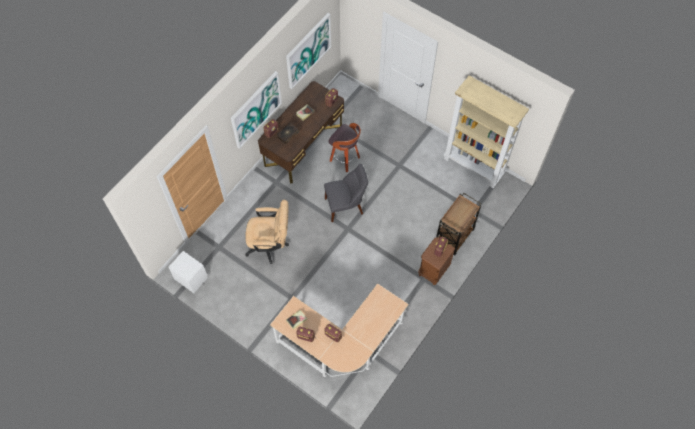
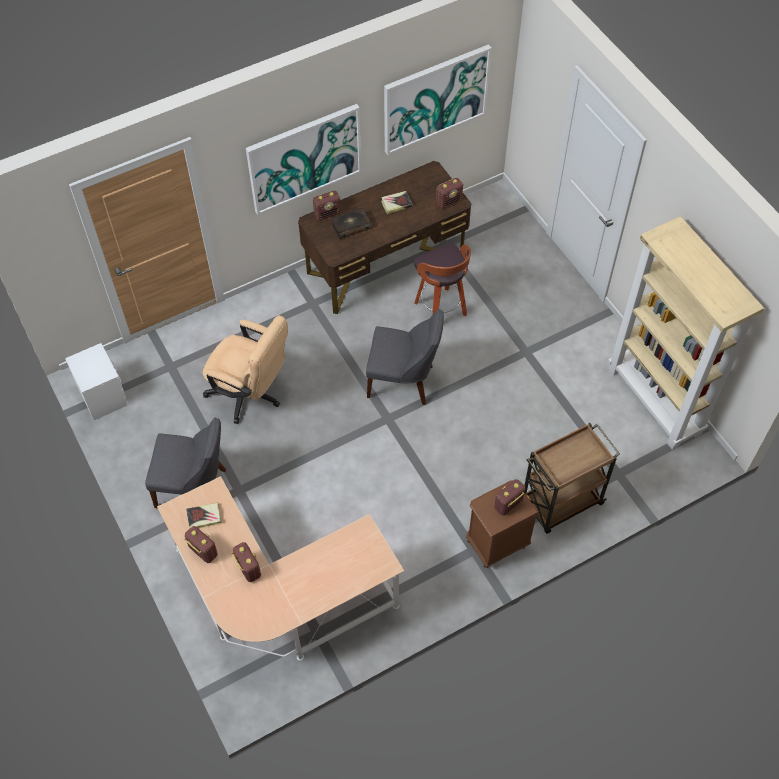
camera: 25 degrees right, 5 degrees down
none -> grey chair [145,418,226,508]

